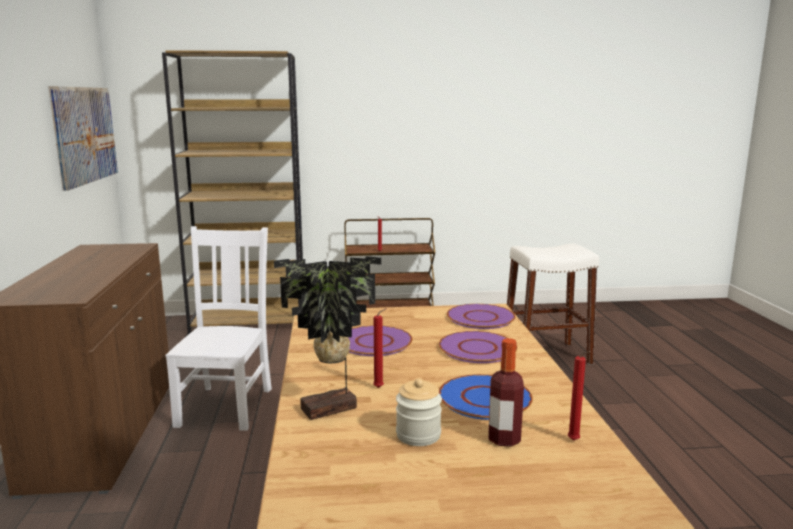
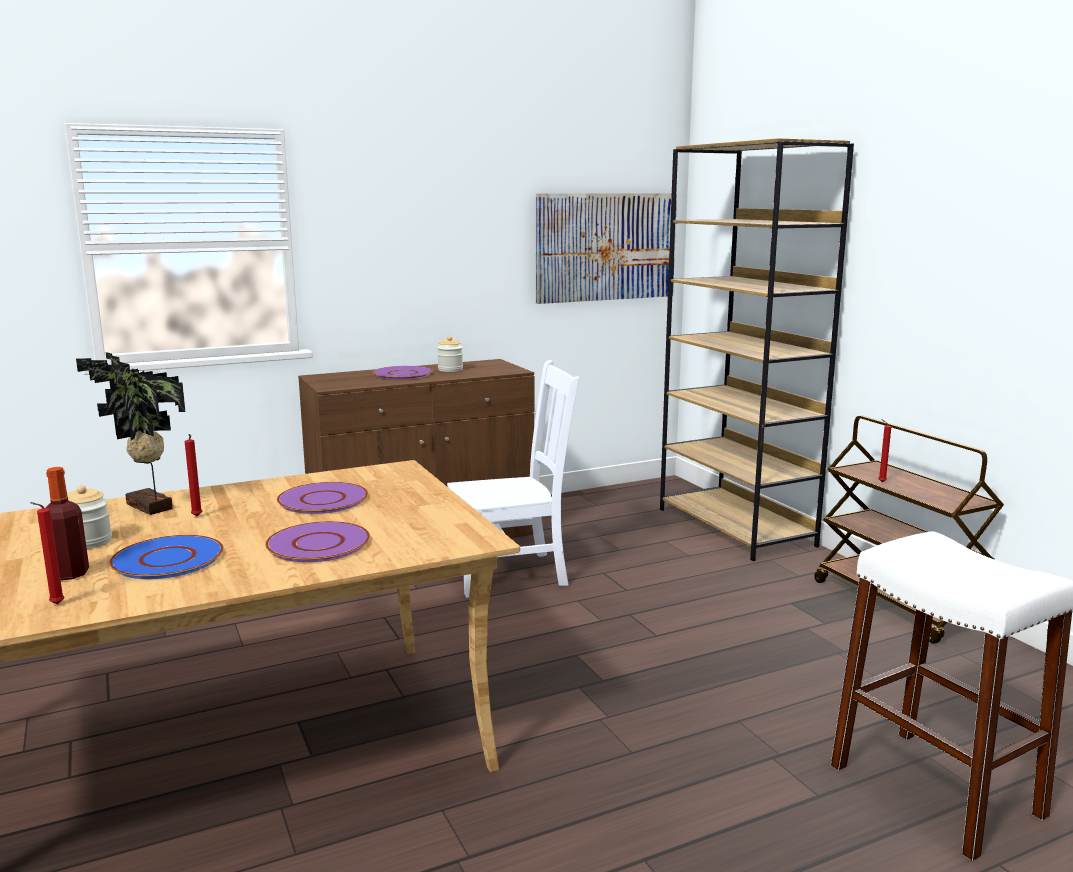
camera: 70 degrees right, 0 degrees up
purple plate [447,304,516,329] -> purple plate moved to [373,366,433,380]
none -> jar [437,336,463,372]

